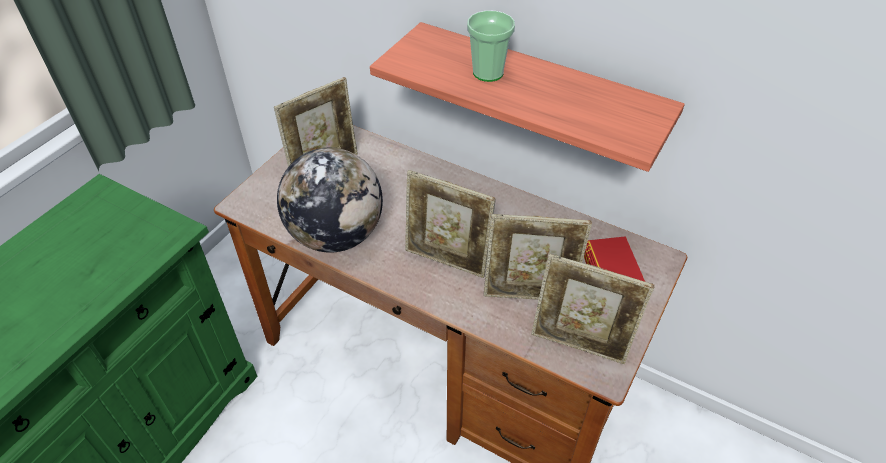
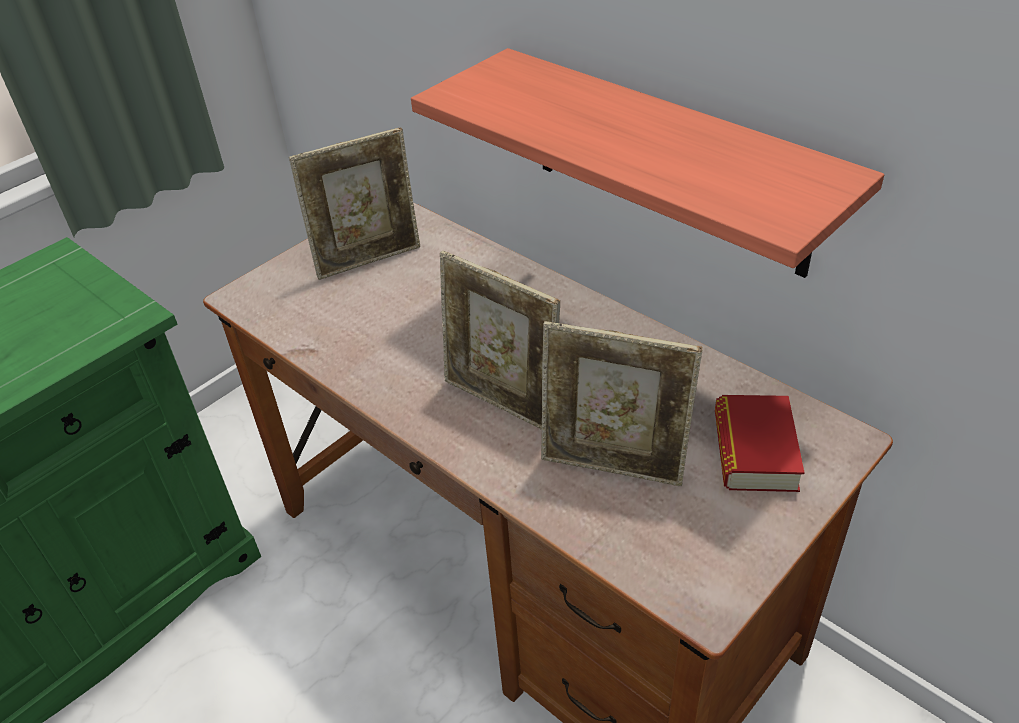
camera: 15 degrees right, 5 degrees down
globe [277,148,383,253] -> none
cup [467,10,515,82] -> none
picture frame [531,253,655,364] -> none

